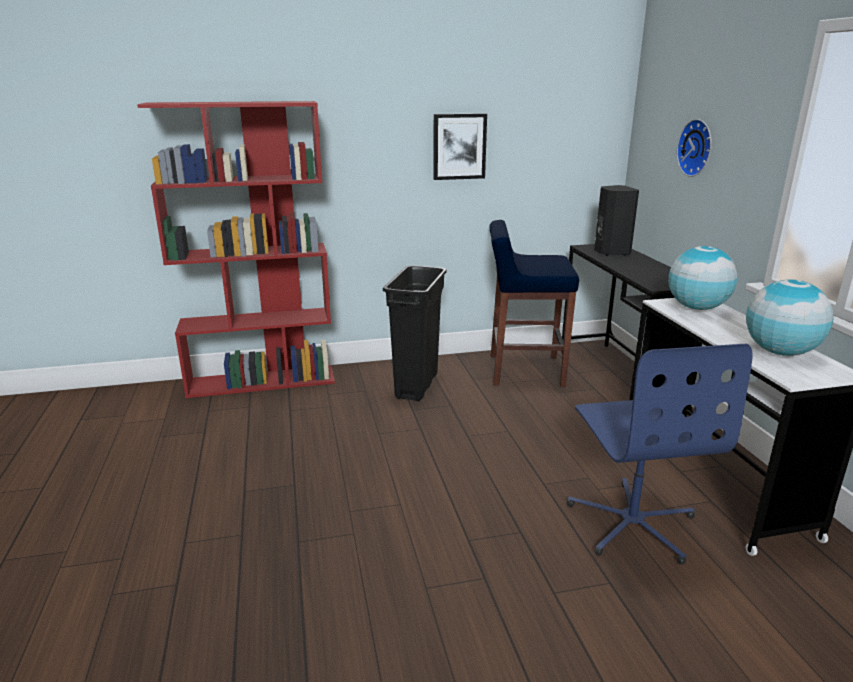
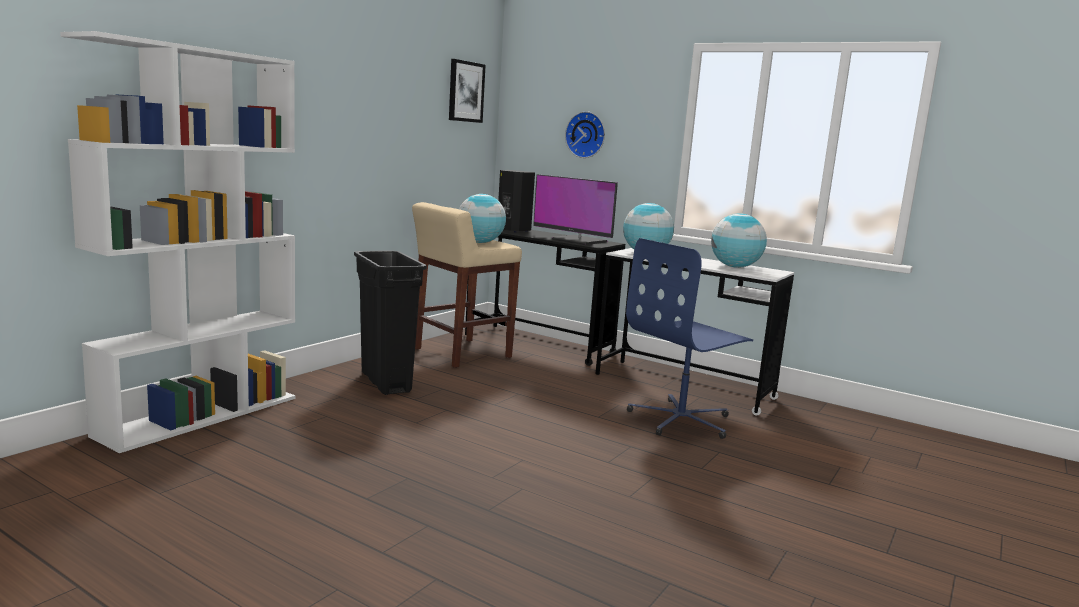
camera: 45 degrees left, 10 degrees down
red bookcase [137,101,335,398] -> white bookcase [60,31,296,453]
picture [433,113,487,180] -> picture moved to [449,59,486,123]
blue stool [490,220,579,387] -> beige stool [412,202,522,368]
blue office chair [567,344,752,565] -> blue office chair turned 105 degrees clockwise [626,238,753,439]
none -> globe [459,194,506,243]
none -> monitor [533,174,618,245]

